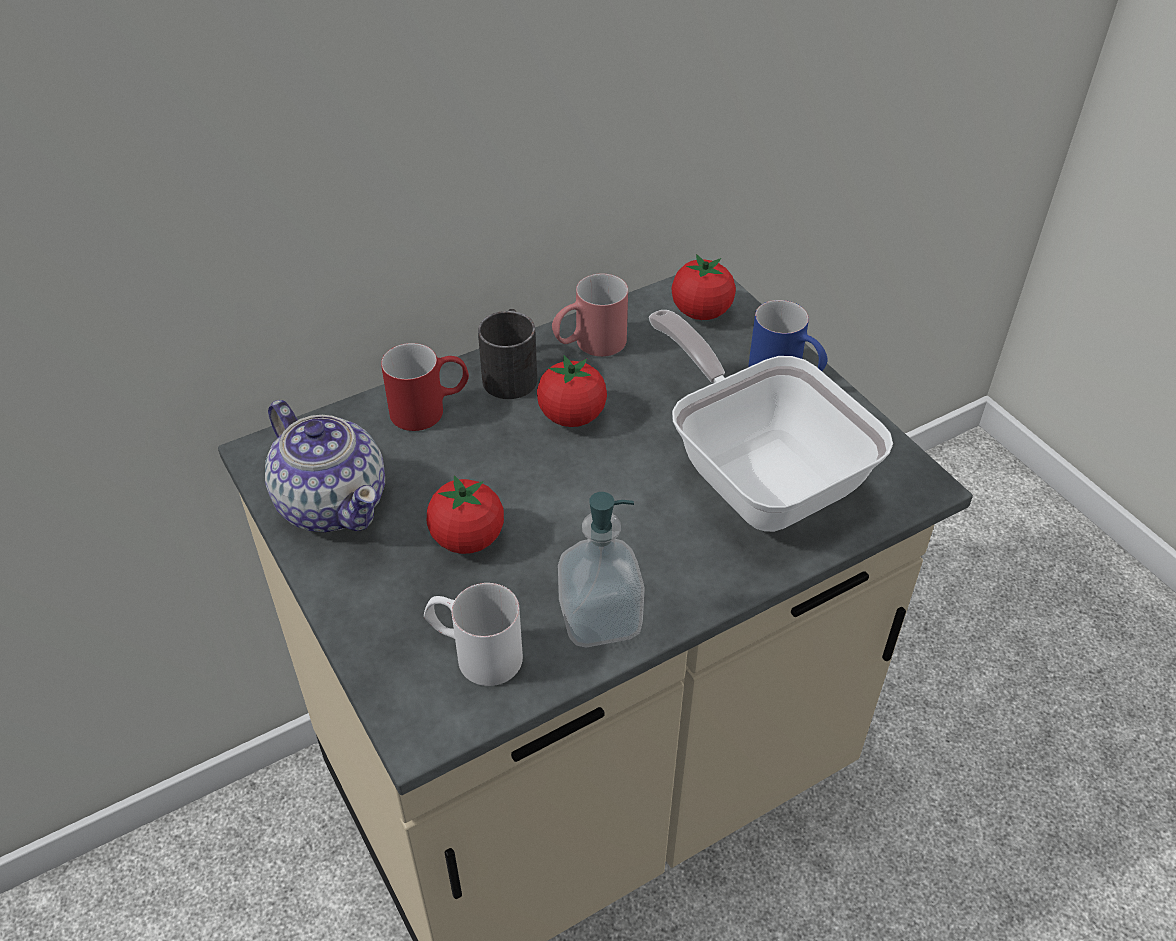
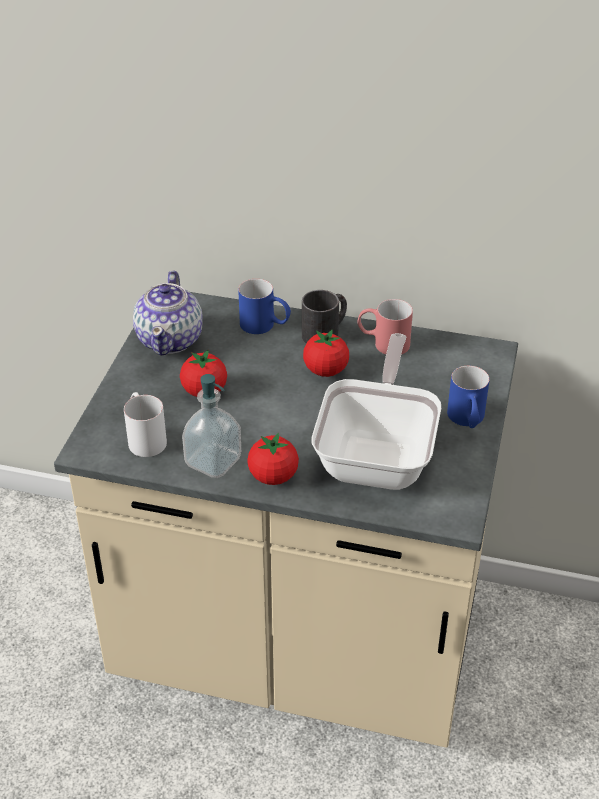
camera: 45 degrees right, 5 degrees down
red mug [381,343,469,431] -> blue mug [238,279,291,334]
tomato [672,254,736,320] -> tomato moved to [247,433,299,485]

